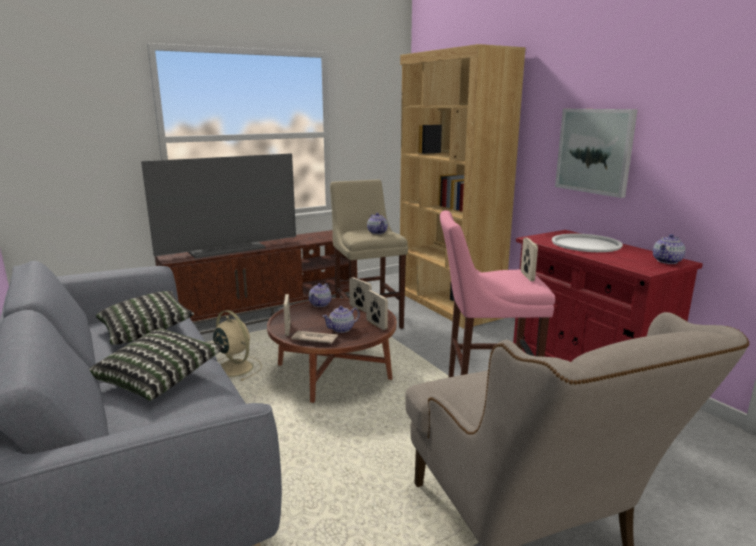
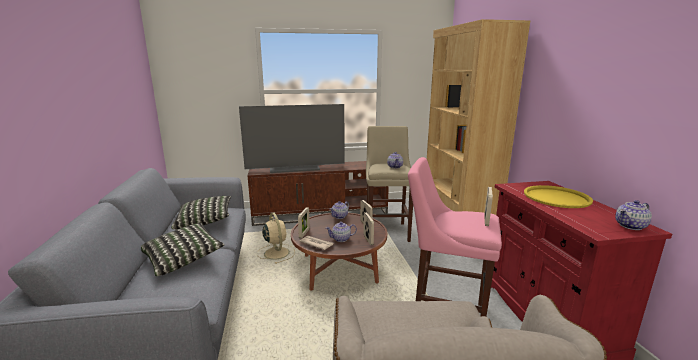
camera: 20 degrees right, 0 degrees up
white tray [552,234,623,252] -> yellow tray [524,185,593,208]
picture [555,109,638,198] -> none

